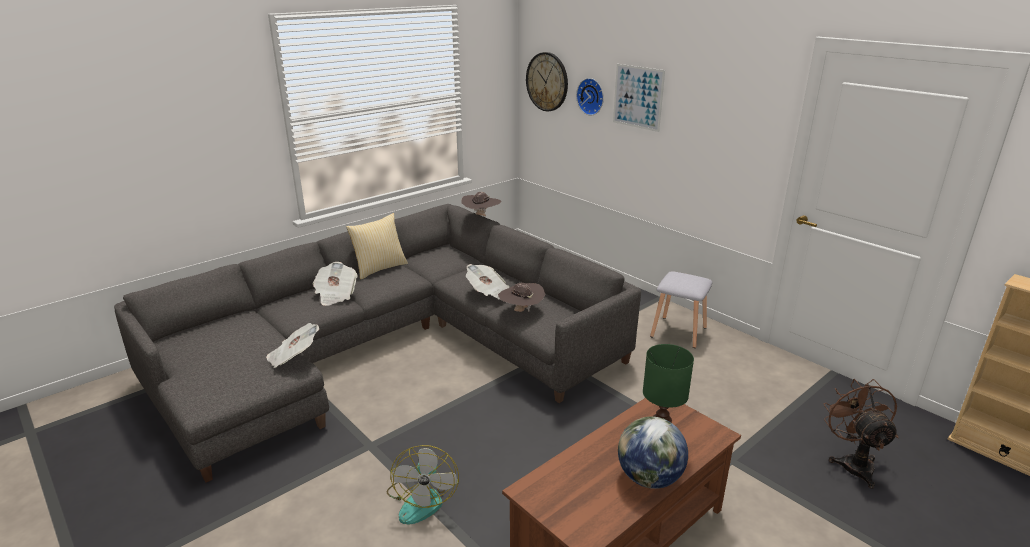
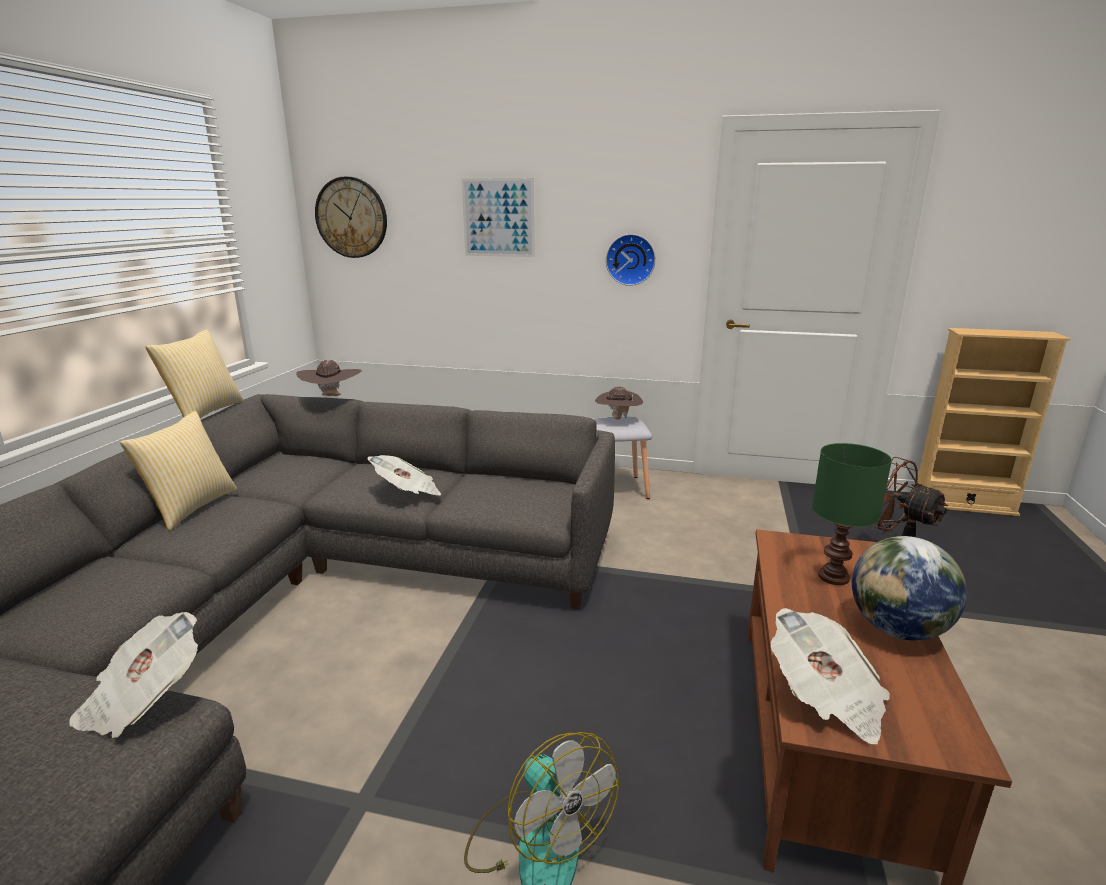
camera: 35 degrees left, 5 degrees down
newspaper [313,262,358,306] -> newspaper moved to [770,608,890,744]
brown hat [498,283,545,312] -> brown hat moved to [595,387,643,419]
wall clock [576,78,604,115] -> wall clock moved to [606,234,656,286]
none -> pillow [146,329,244,418]

